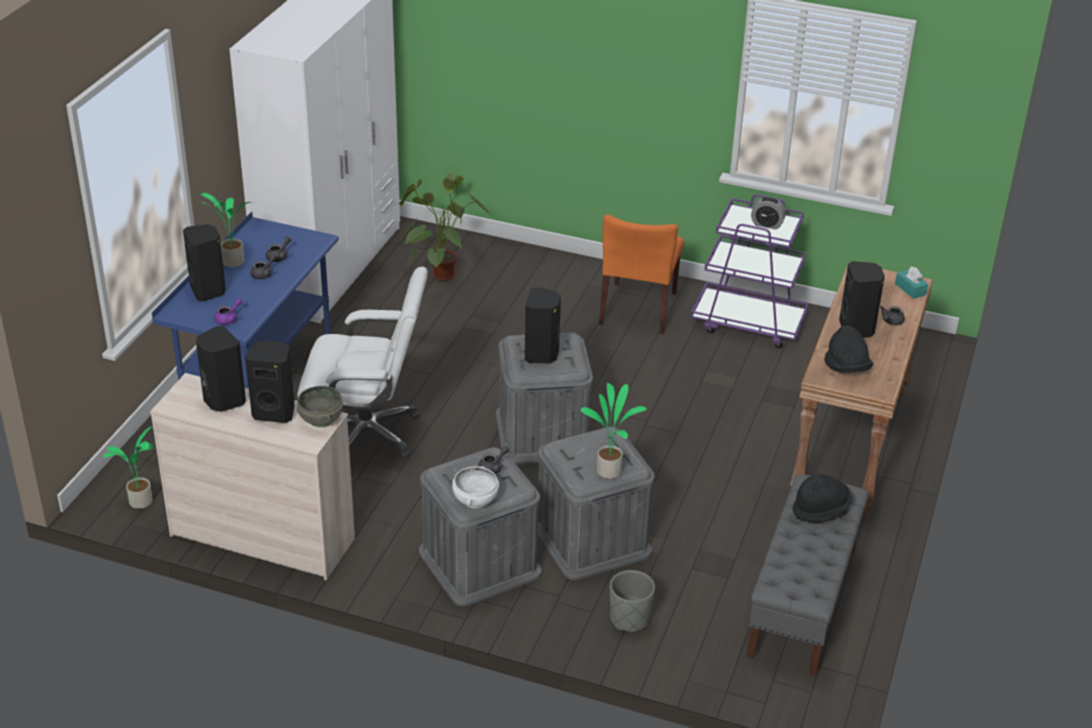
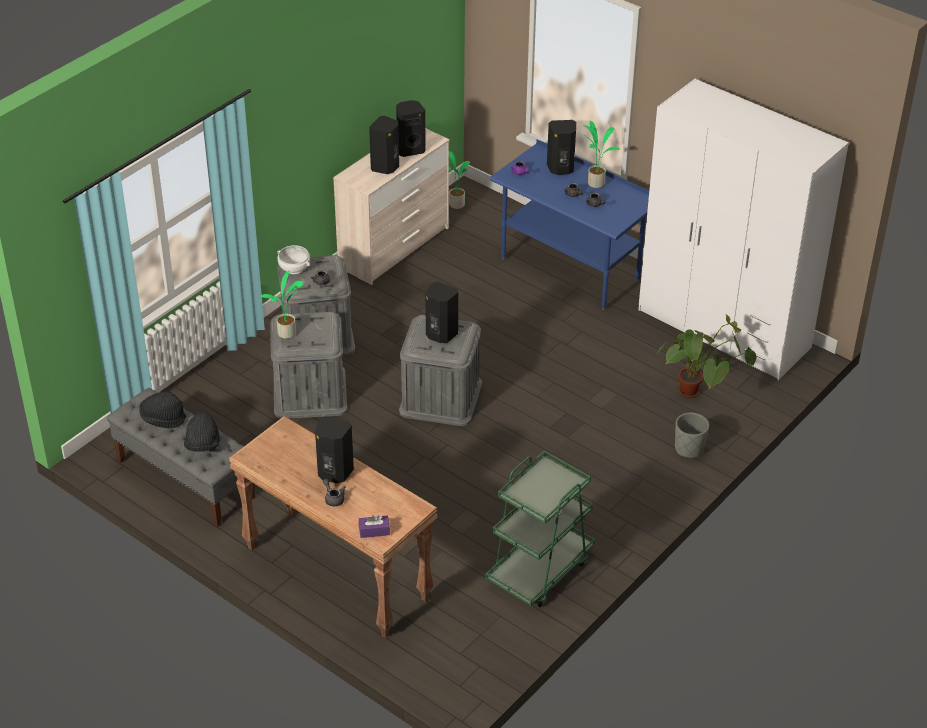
camera: 110 degrees right, 5 degrees up
white office chair [297,266,428,459] -> none
grey bowl [297,386,344,427] -> none
orange chair [599,214,684,335] -> none
grey planter [610,570,655,632] -> grey planter moved to [675,413,709,458]
purple cart [691,194,808,349] -> green cart [486,450,595,607]
alarm clock [751,197,786,230] -> none
black hat [824,325,873,373] -> black hat moved to [139,391,186,428]
turquoise tissue box [895,266,928,299] -> purple tissue box [359,515,390,538]

